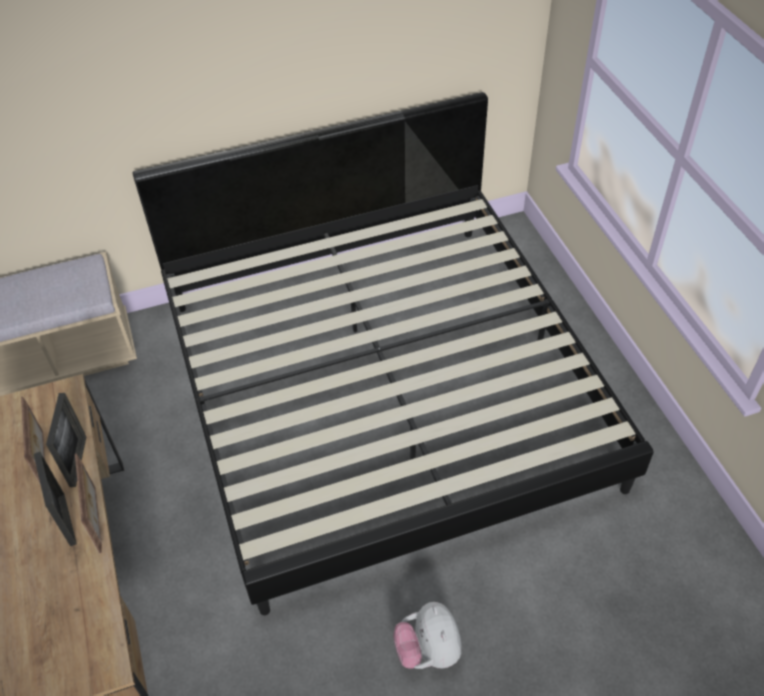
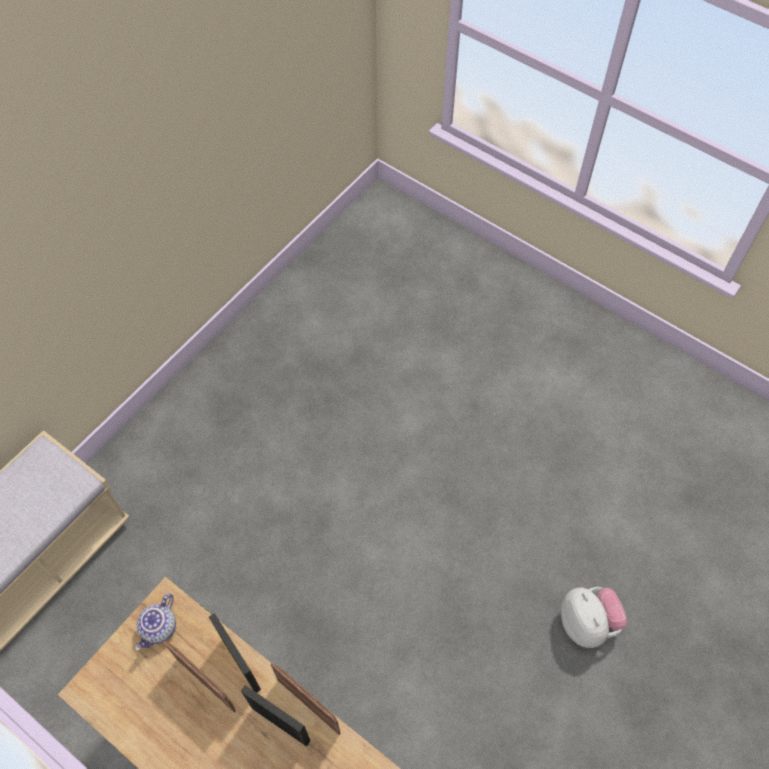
camera: 35 degrees left, 10 degrees up
bed [133,92,654,615] -> none
plush toy [394,602,461,669] -> plush toy turned 150 degrees counterclockwise [561,587,627,648]
none -> teapot [135,594,176,651]

